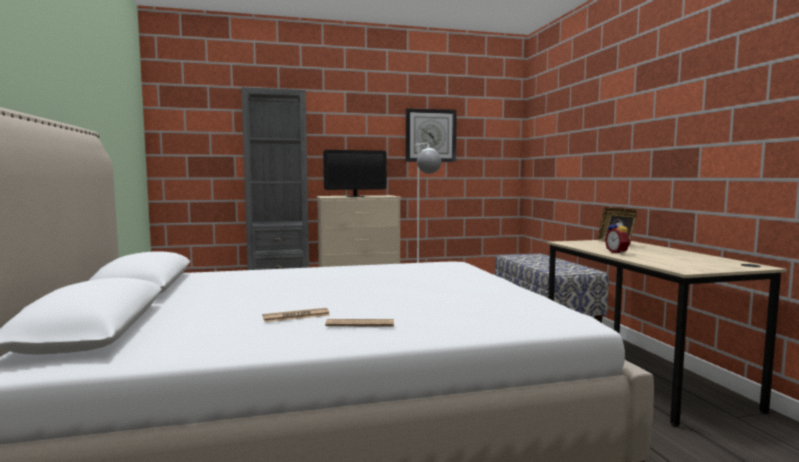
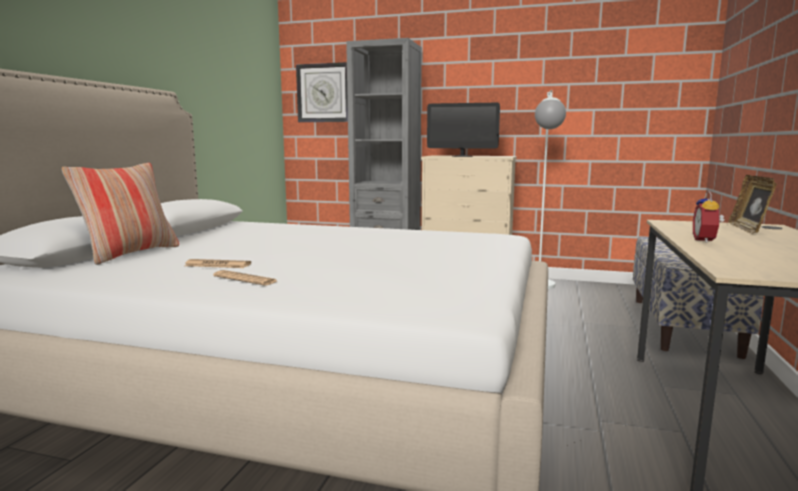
camera: 30 degrees right, 5 degrees up
wall clock [406,108,457,162] -> wall clock moved to [296,62,348,122]
none -> pillow [62,163,179,265]

